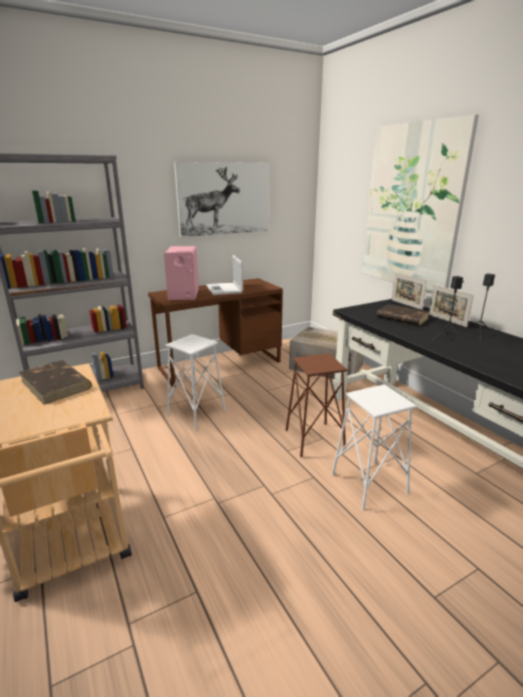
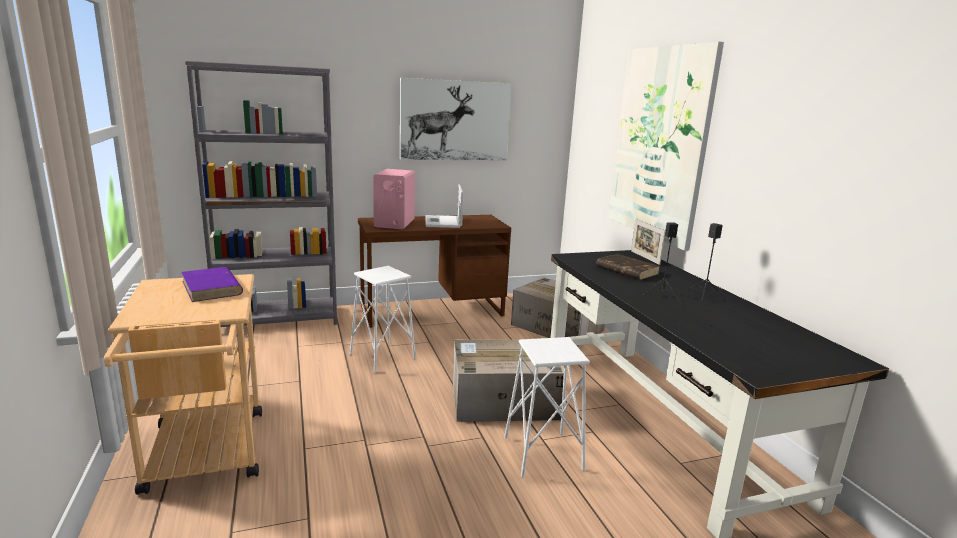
camera: 10 degrees right, 5 degrees down
brown book [19,360,92,405] -> purple book [181,267,243,302]
brown stool [286,353,347,457] -> cardboard box [453,340,564,422]
picture frame [429,285,474,327] -> none

